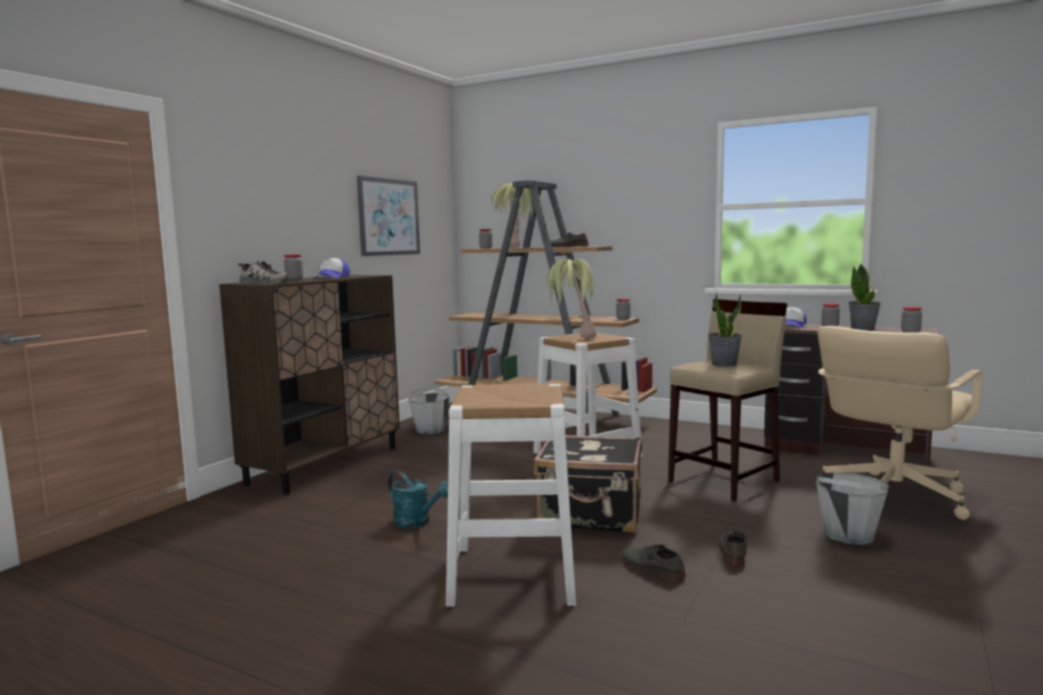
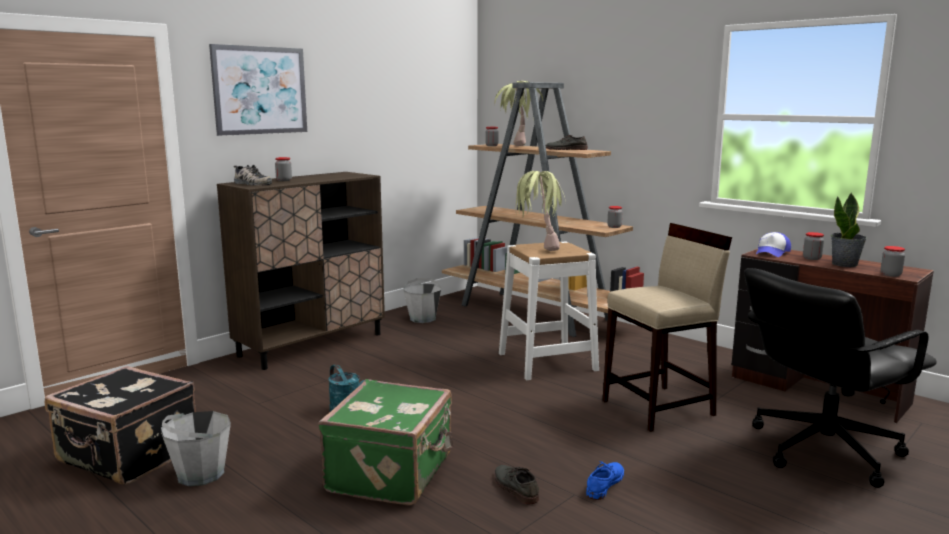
camera: 15 degrees right, 5 degrees up
cap [316,258,350,278] -> none
picture [357,176,420,256] -> picture moved to [209,44,307,136]
white stool [446,384,576,607] -> green suitcase [318,379,453,506]
black suitcase [534,435,642,533] -> black suitcase moved to [45,366,196,485]
potted plant [708,292,742,366] -> none
grey shoe [719,529,748,567] -> blue shoe [586,461,624,500]
grey bucket [816,472,889,545] -> grey bucket moved to [161,411,231,486]
beige office chair [817,326,983,520] -> black office chair [744,268,937,488]

